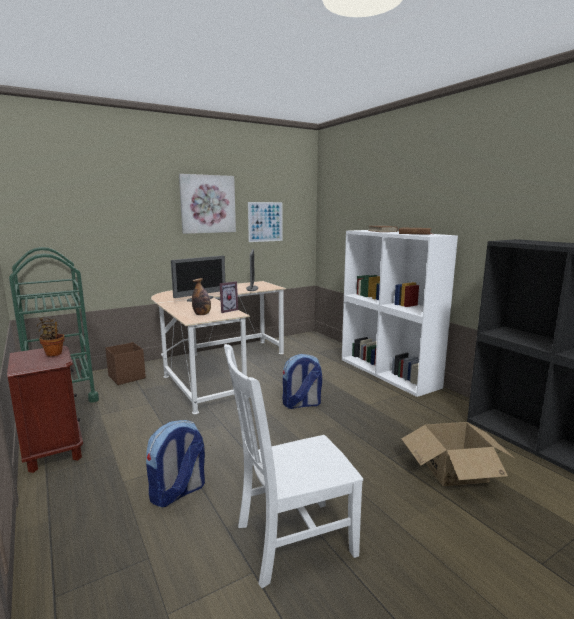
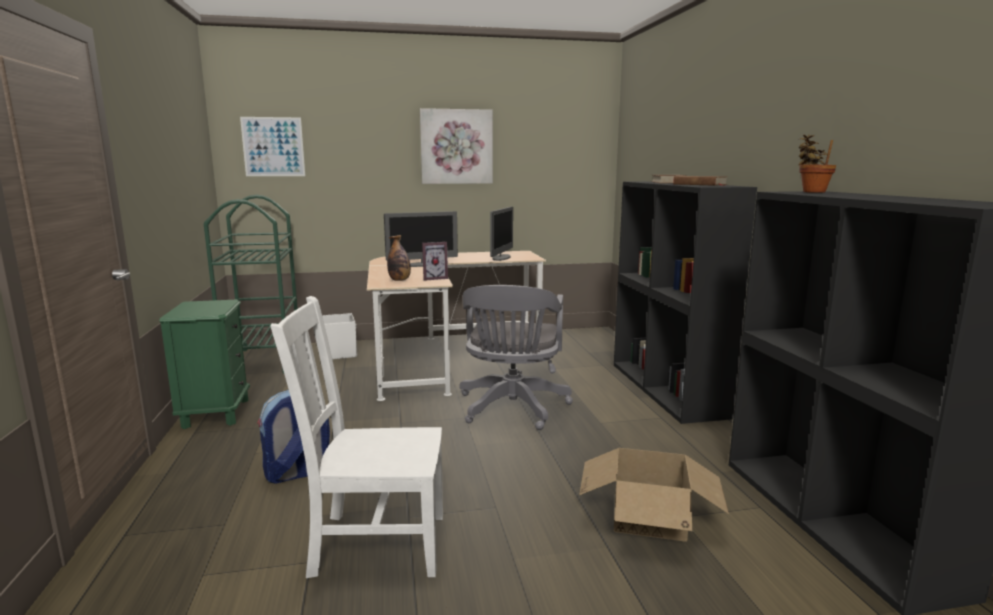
camera: 20 degrees right, 0 degrees up
brown nightstand [7,346,83,473] -> green nightstand [159,300,250,429]
potted plant [37,317,64,356] -> potted plant moved to [798,135,836,193]
brown storage box [105,342,146,385] -> white storage box [322,313,357,359]
picture [248,202,283,242] -> picture moved to [240,117,305,176]
backpack [282,354,322,409] -> grey office chair [459,285,573,430]
white bookcase [342,230,458,397] -> black bookcase [614,181,757,424]

